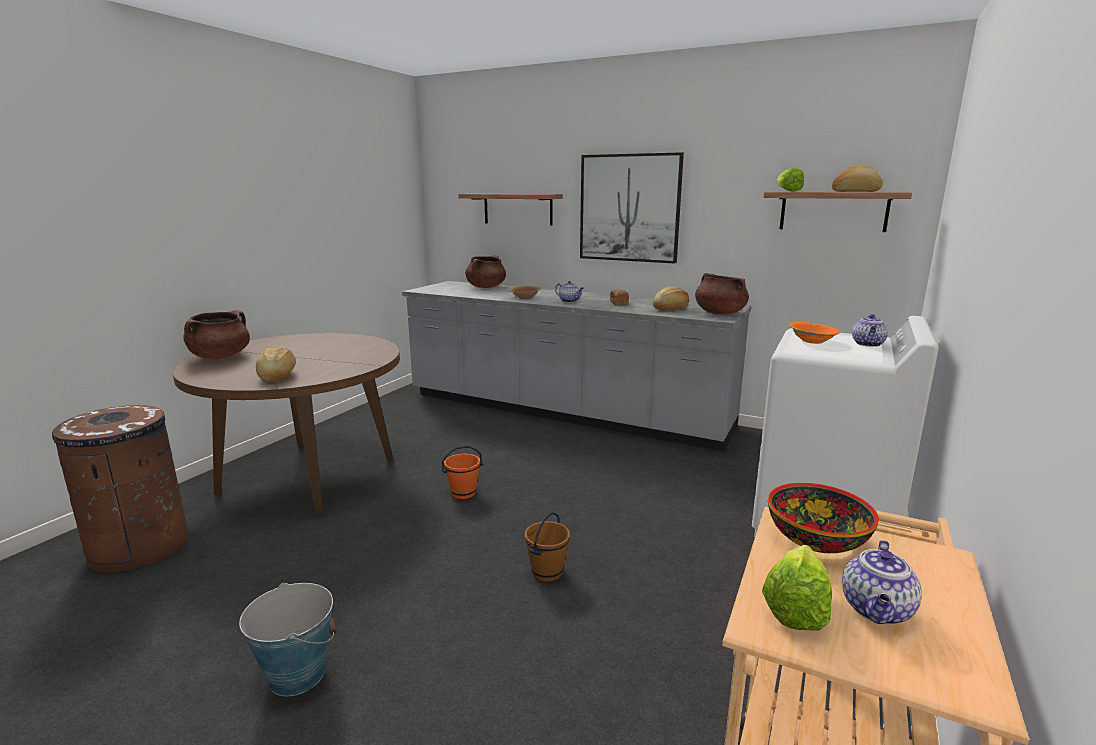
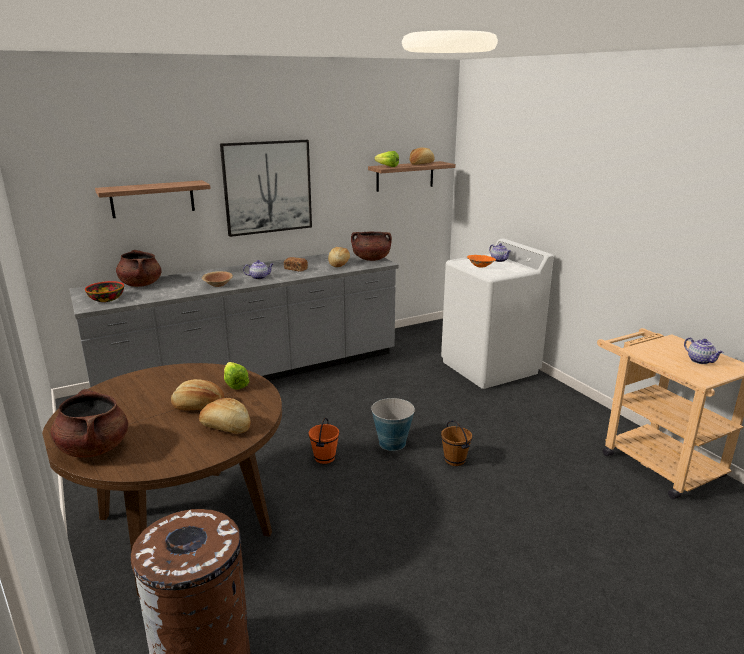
camera: 55 degrees left, 5 degrees up
bucket [239,583,337,696] -> bucket moved to [371,398,415,451]
lettuce [762,545,832,631] -> lettuce moved to [224,362,249,389]
bowl [768,483,879,553] -> bowl moved to [85,281,124,302]
none -> bread [171,379,225,411]

